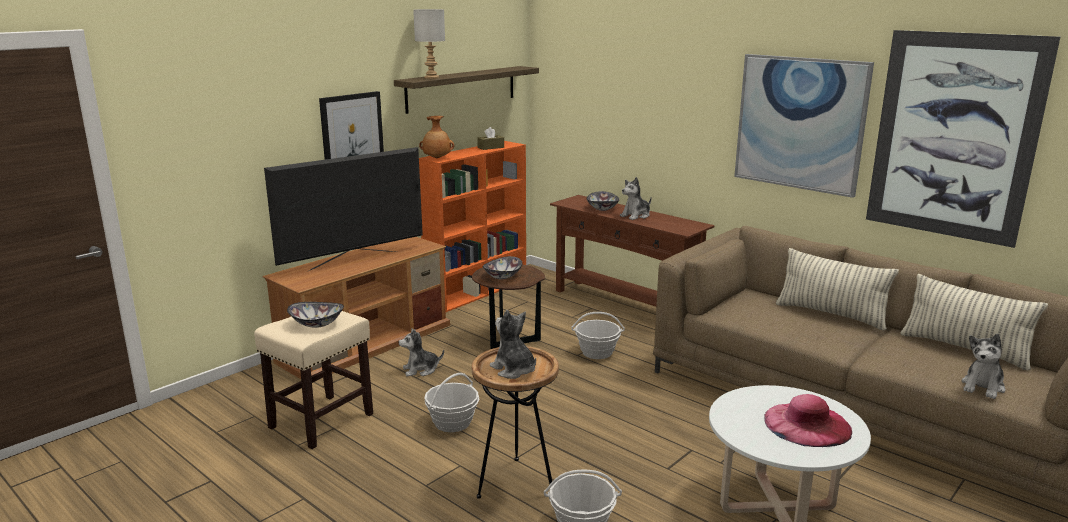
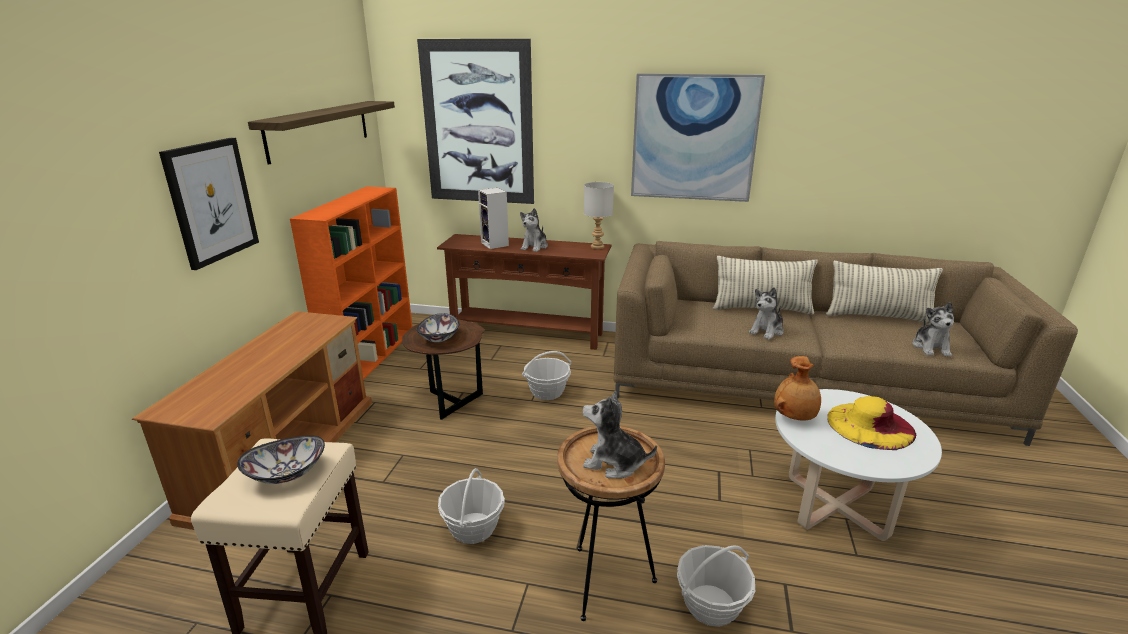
camera: 30 degrees left, 5 degrees up
television [264,147,423,272] -> none
plush toy [398,328,444,376] -> plush toy moved to [749,287,784,340]
grey table lamp [413,9,445,79] -> grey table lamp moved to [584,182,614,249]
brown vase [419,116,454,158] -> brown vase moved to [774,356,821,421]
brown tissue box [477,127,504,150] -> none
bowl [587,191,619,211] -> speaker [478,188,509,249]
pink hat [764,394,852,447] -> yellow hat [827,396,916,450]
picture [866,30,1060,248] -> picture moved to [417,39,534,204]

